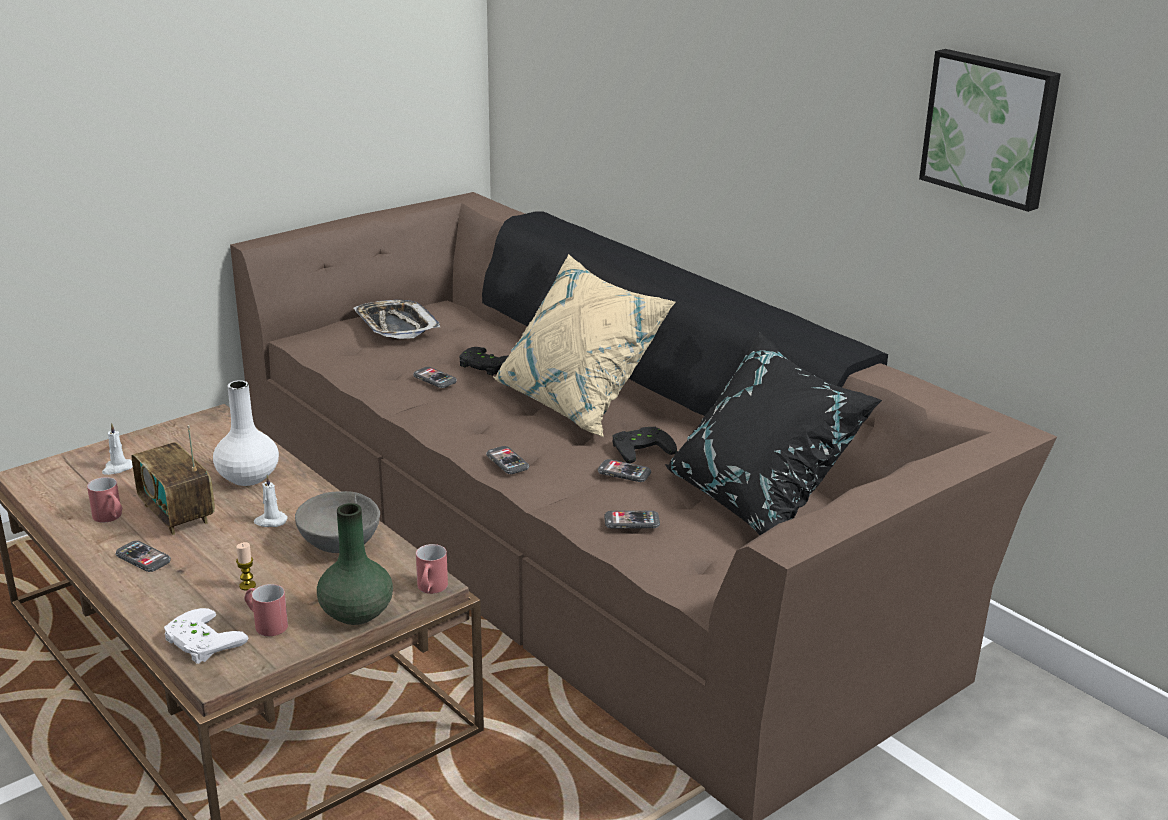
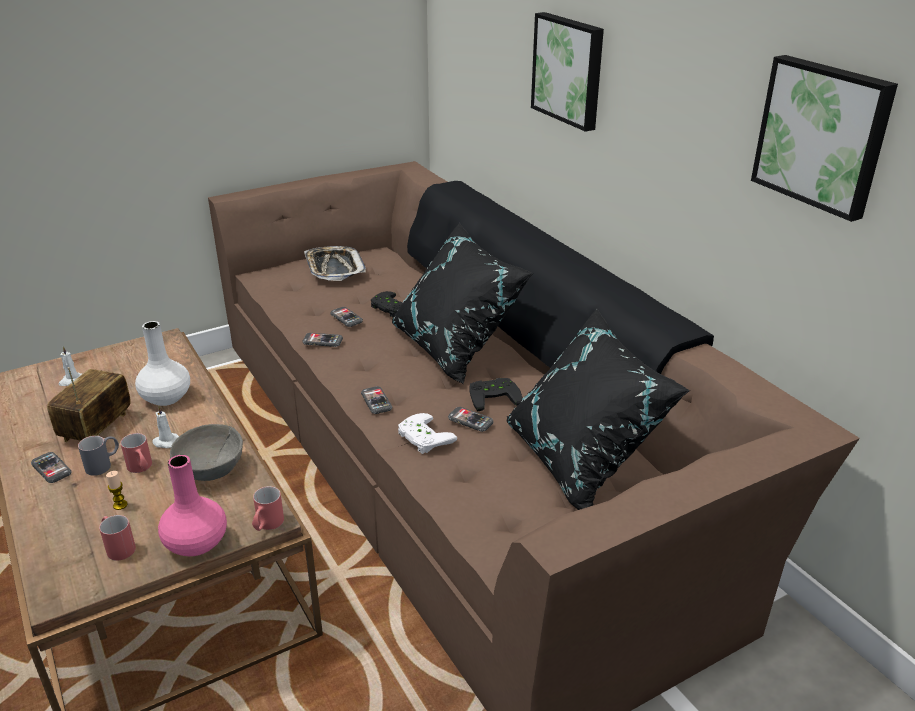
camera: 10 degrees right, 5 degrees up
red mug [87,477,122,523] -> red mug moved to [120,433,152,473]
radio [132,425,215,535] -> radio turned 45 degrees clockwise [47,367,131,442]
white game controller [164,608,248,664] -> white game controller moved to [398,413,457,454]
green vase [317,503,393,625] -> pink vase [158,455,227,556]
beige pillow [493,254,676,437] -> black pillow [392,222,533,384]
phone [604,511,660,529] -> phone moved to [303,333,343,347]
none -> grey mug [78,436,119,476]
none -> picture [531,12,604,132]

